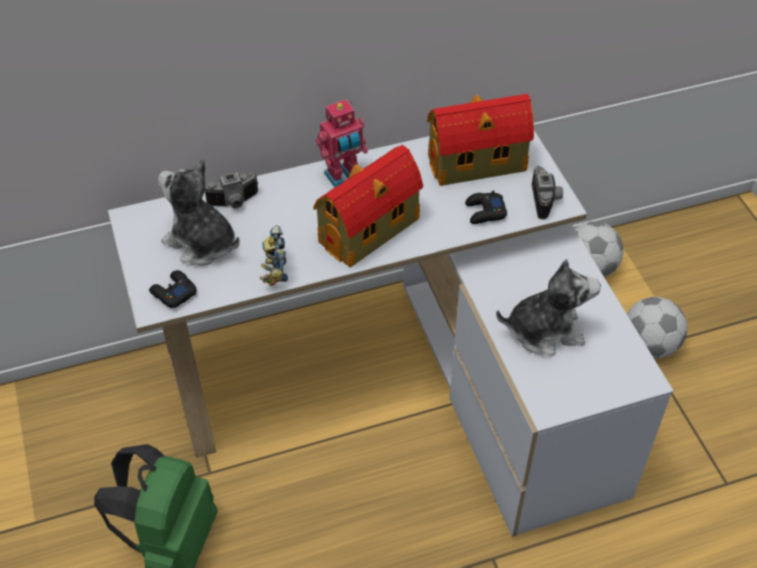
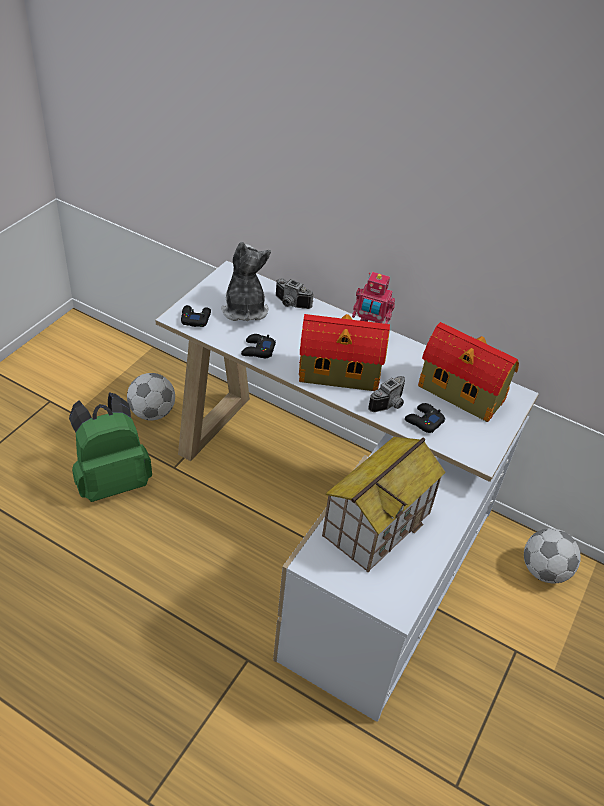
camera: 45 degrees right, 5 degrees down
toy robot [260,225,288,286] -> black game controller [241,334,276,358]
plush toy [496,259,601,356] -> toy house [322,437,446,572]
camera [531,166,563,220] -> camera moved to [368,376,405,412]
football [627,297,687,359] -> football moved to [127,373,175,420]

